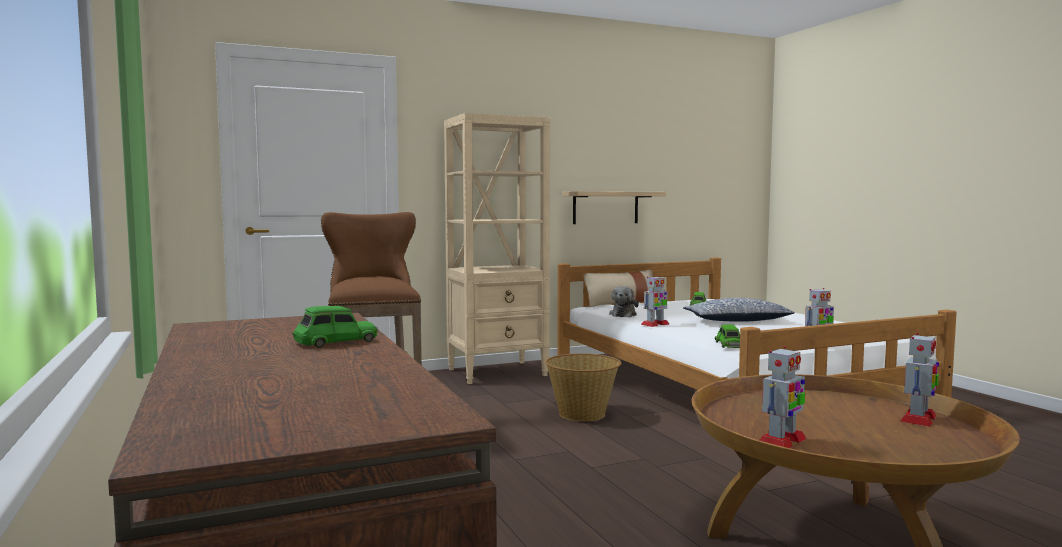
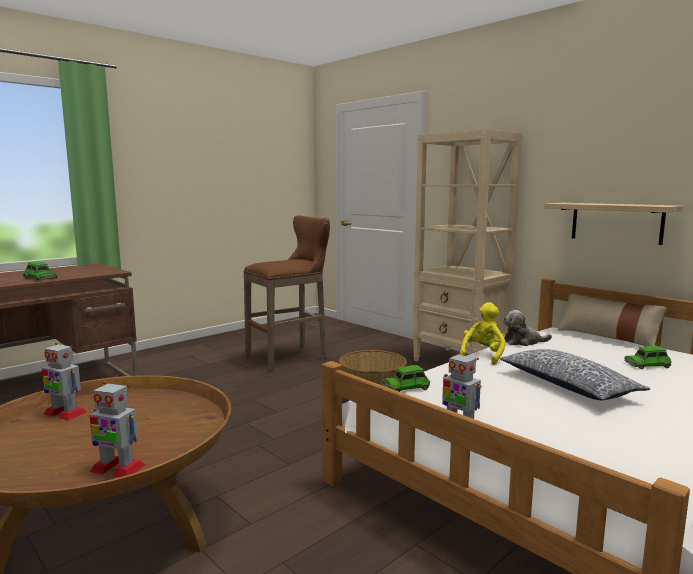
camera: 70 degrees right, 5 degrees up
toy robot [641,276,670,327] -> yellow plush toy [459,302,506,365]

